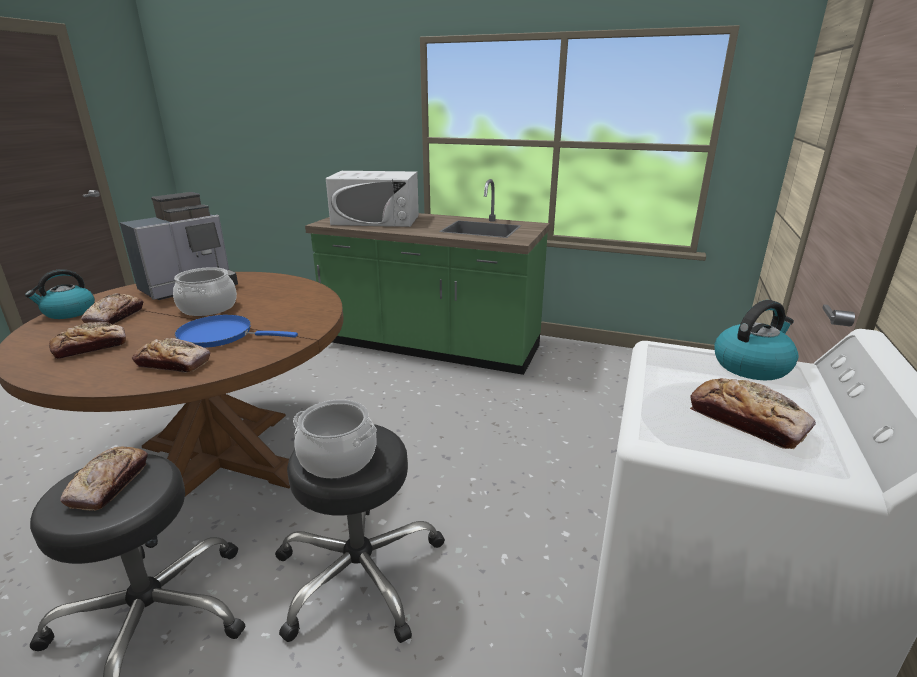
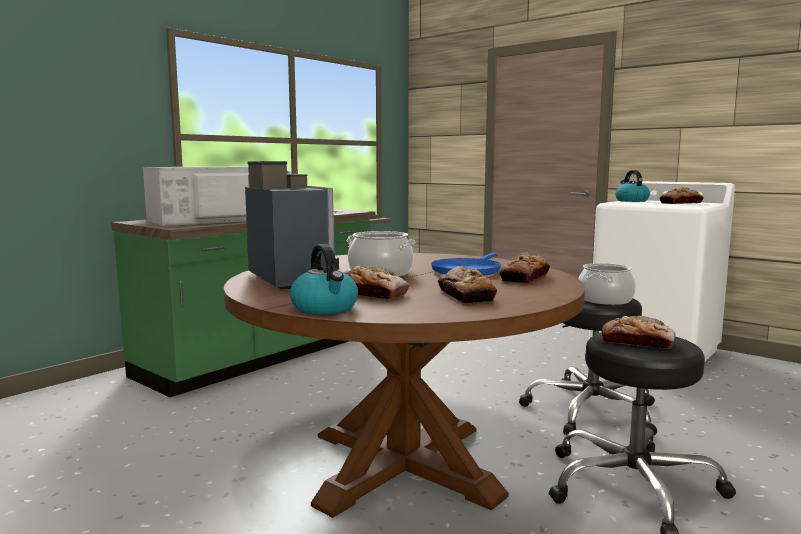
camera: 70 degrees left, 15 degrees down
white microwave [326,171,419,227] -> white microwave turned 150 degrees counterclockwise [143,167,249,226]

